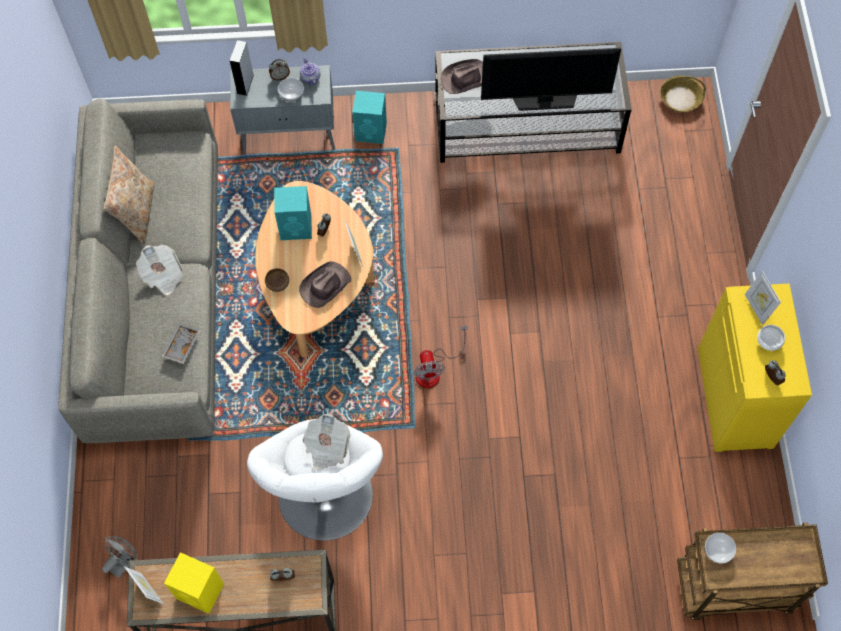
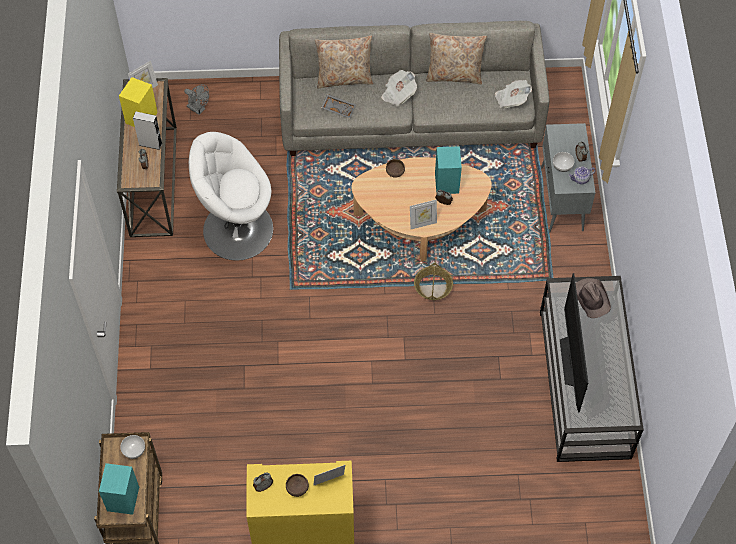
camera: 90 degrees right, 5 degrees down
grey speaker [230,40,254,96] -> grey speaker moved to [133,112,162,150]
brown hat [299,261,351,308] -> none
newspaper [303,414,351,470] -> newspaper moved to [495,80,532,108]
turquoise speaker [352,91,387,144] -> turquoise speaker moved to [99,463,139,515]
fan [414,326,467,388] -> none
basket [660,76,706,113] -> basket moved to [414,261,453,300]
white bowl [757,325,785,351] -> brown bowl [286,474,309,497]
none -> beige pillow [315,36,373,88]

